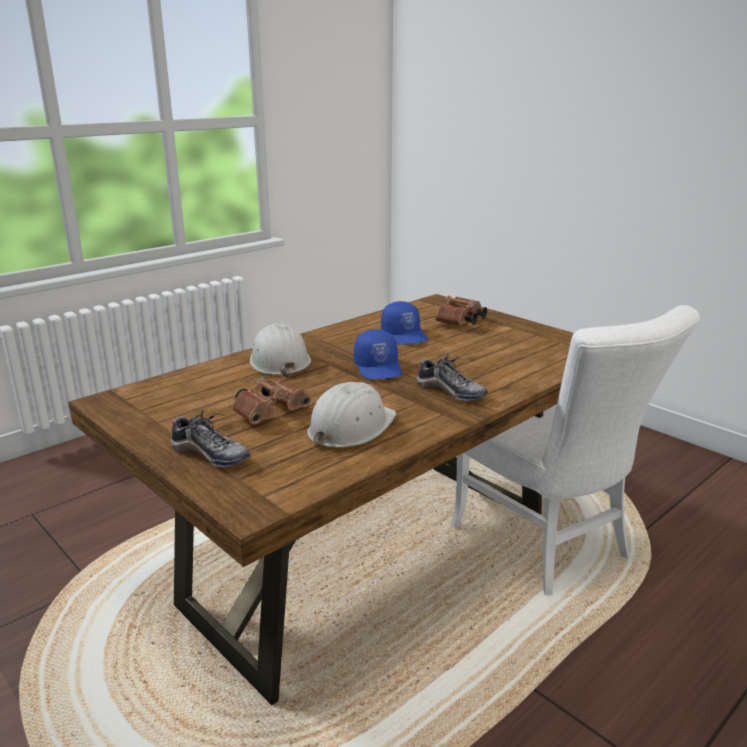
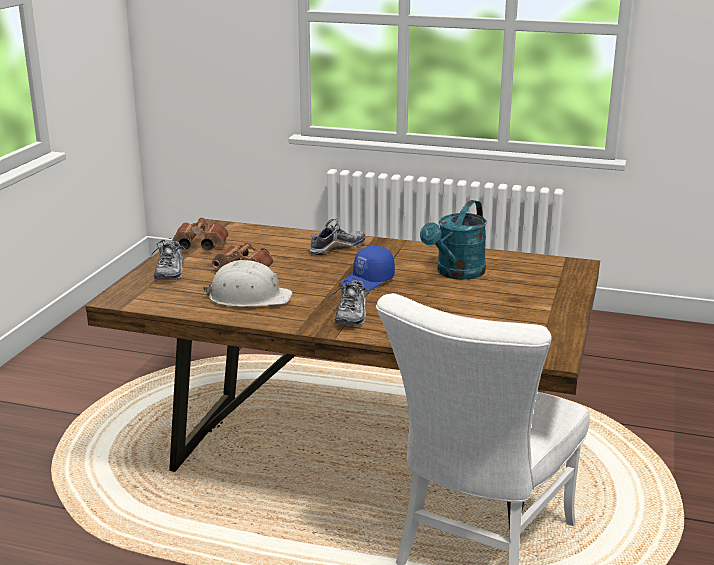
camera: 60 degrees right, 0 degrees up
white hard hat [250,323,311,377] -> shoe [310,219,366,255]
blue cap [381,301,428,345] -> turquoise watering can [420,200,487,280]
brown binoculars [435,296,487,327] -> brown binoculars moved to [172,218,229,251]

